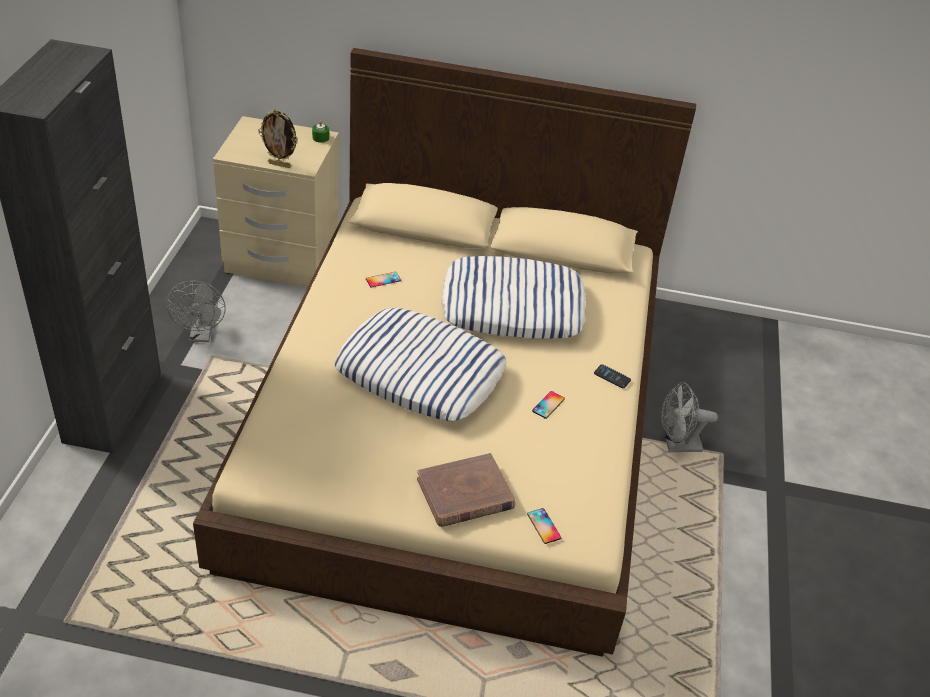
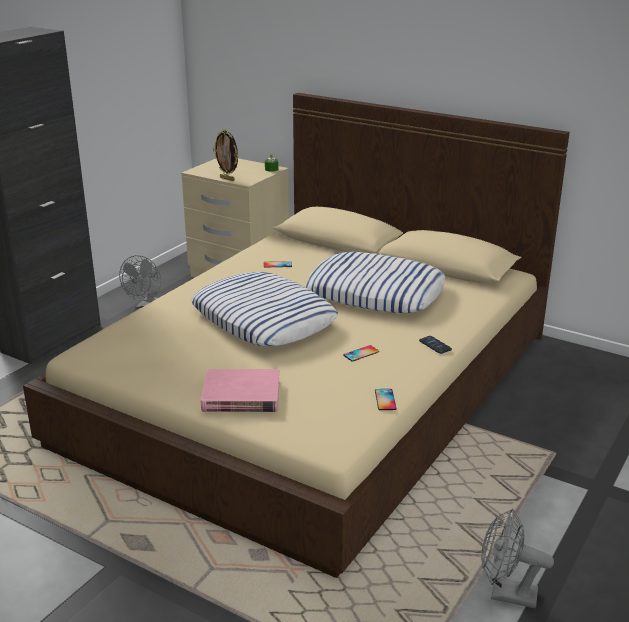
camera: 25 degrees right, 15 degrees down
brown book [417,453,515,527] -> pink book [201,369,280,412]
phone [527,508,561,544] -> phone moved to [375,389,396,410]
grey fan [661,382,718,452] -> grey fan moved to [481,509,554,608]

